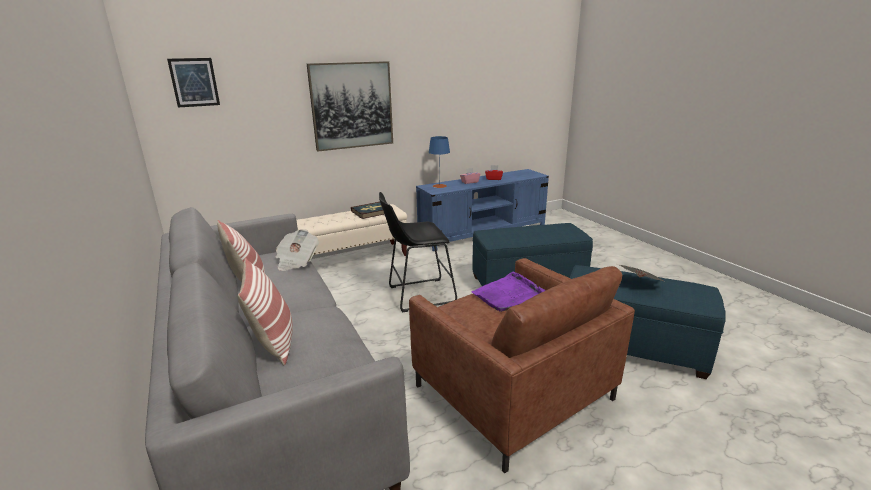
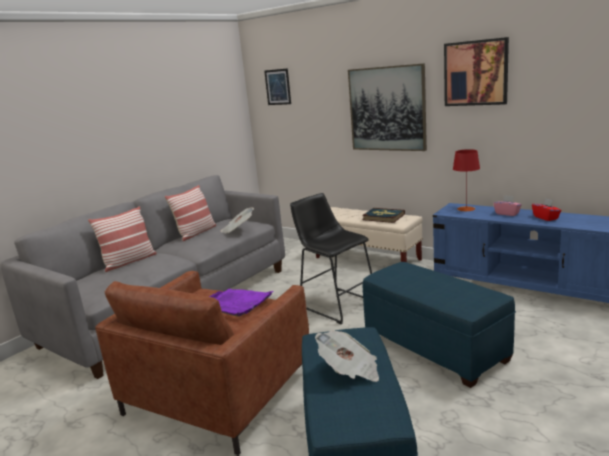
camera: 65 degrees right, 5 degrees down
blue table lamp [429,136,450,188] -> red table lamp [453,149,480,211]
none -> picture [444,37,509,106]

